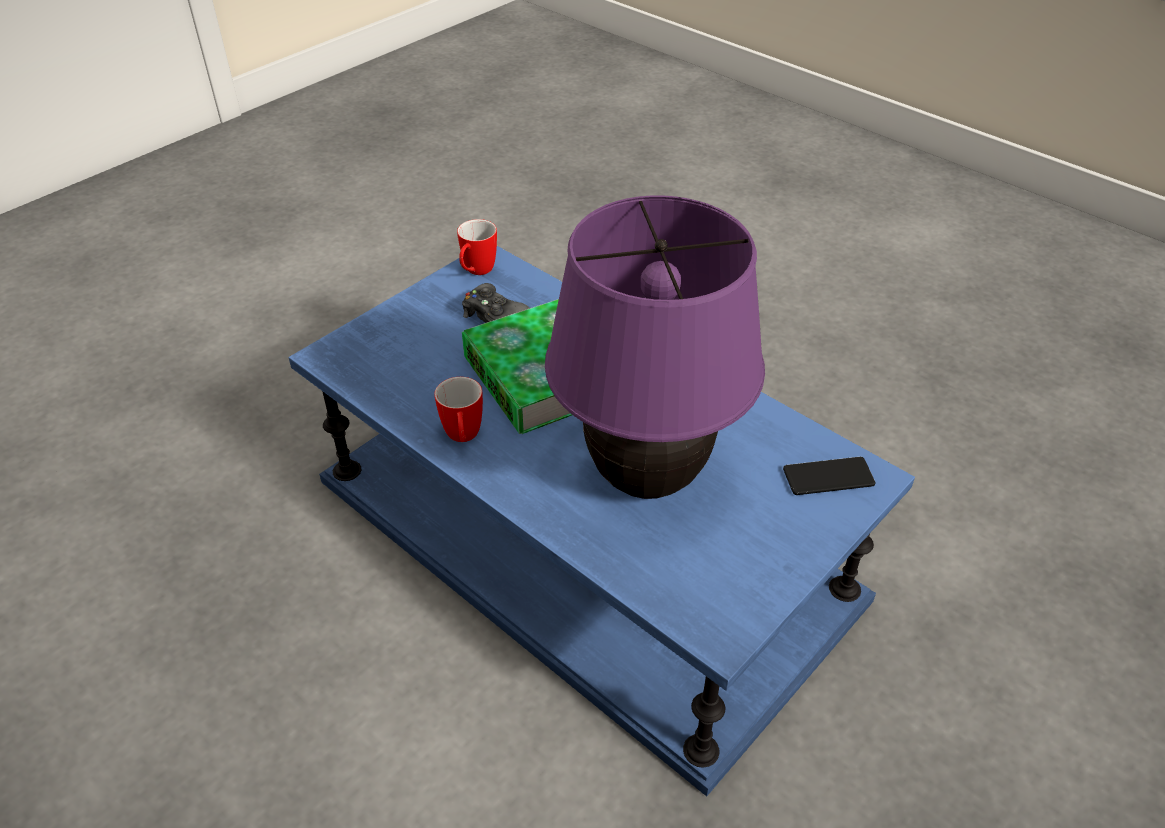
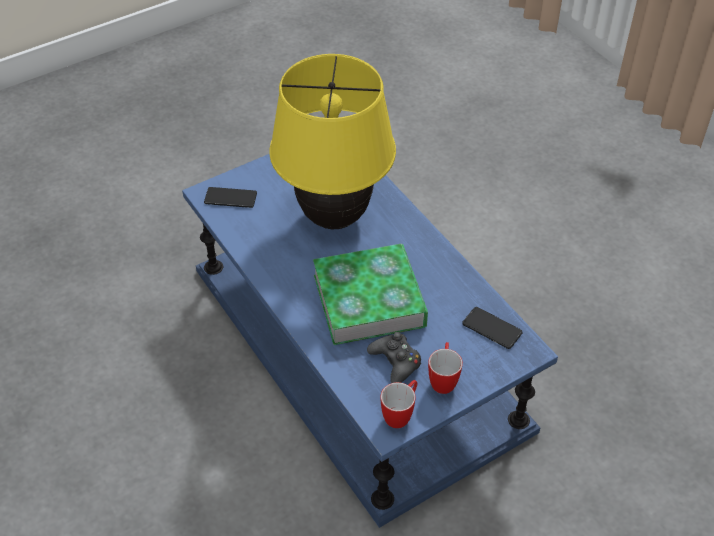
camera: 165 degrees left, 5 degrees up
mug [434,377,483,442] -> mug moved to [428,342,463,394]
purple table lamp [545,196,765,499] -> yellow table lamp [270,54,396,229]
none -> phone [462,307,523,349]

